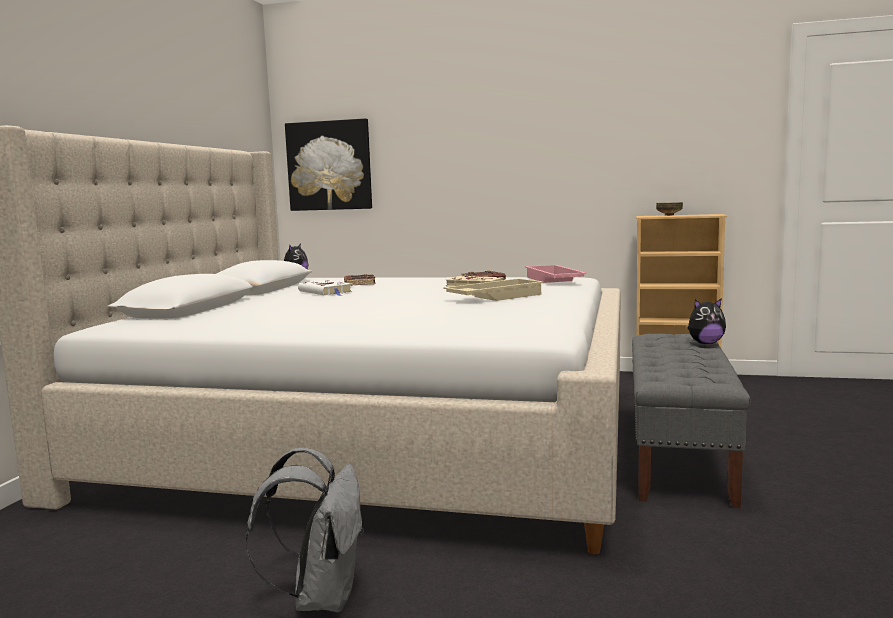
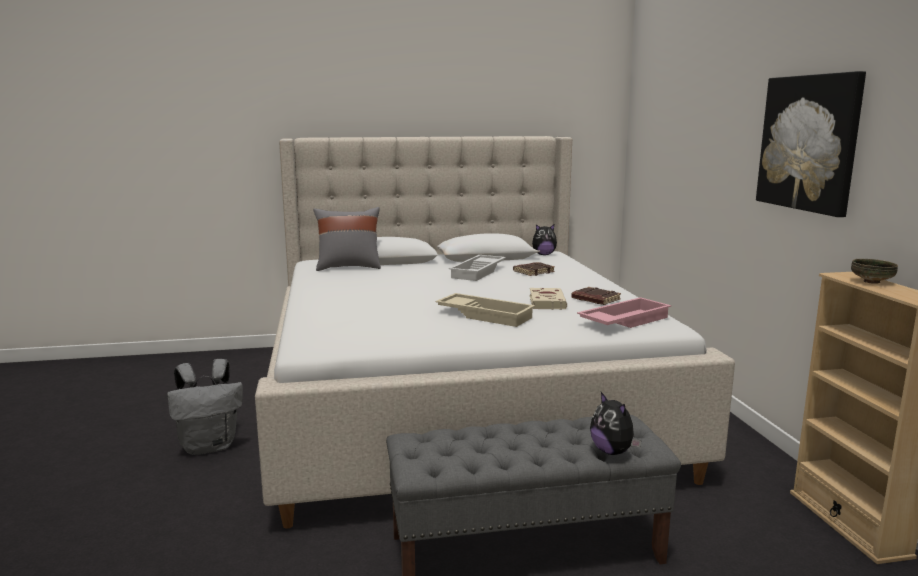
camera: 65 degrees right, 5 degrees up
picture [285,118,372,211] -> picture moved to [756,71,866,217]
white book [298,280,352,296] -> white tray [449,255,506,281]
none -> grey pillow [313,207,381,271]

